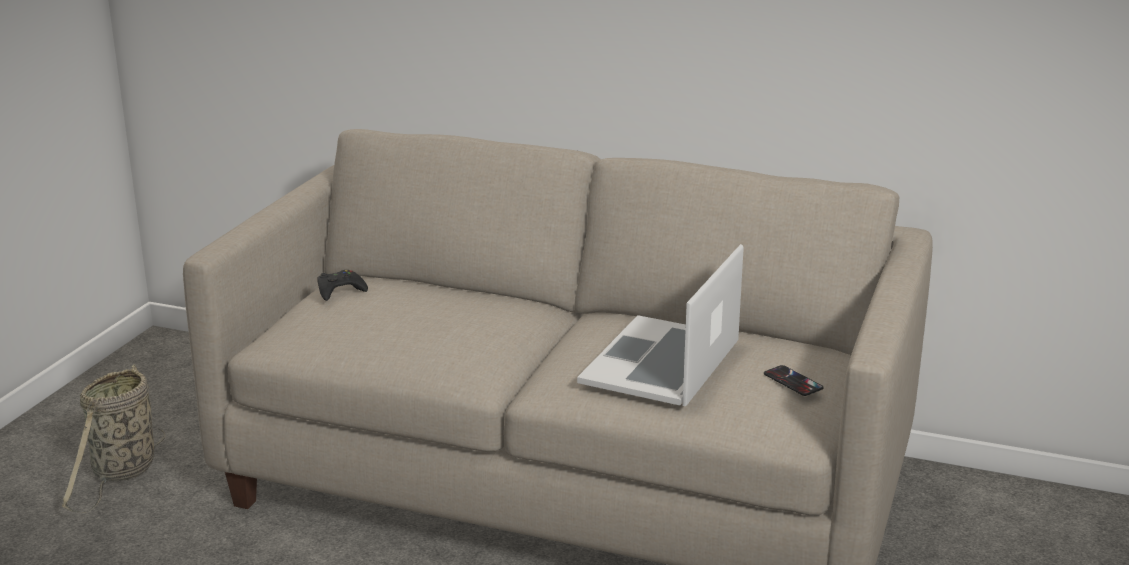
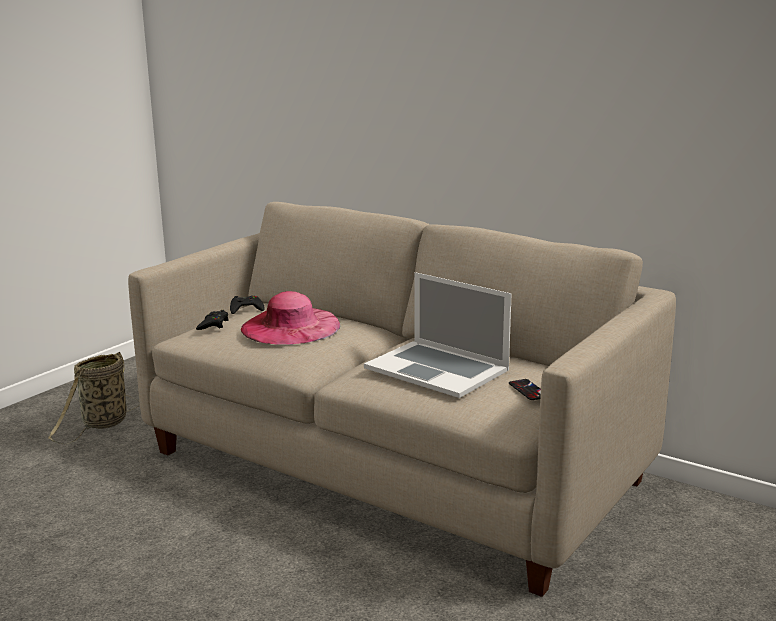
camera: 15 degrees right, 5 degrees down
laptop [577,244,744,406] -> laptop turned 90 degrees counterclockwise [364,272,511,398]
none -> black game controller [196,310,229,330]
none -> pink hat [241,291,340,345]

